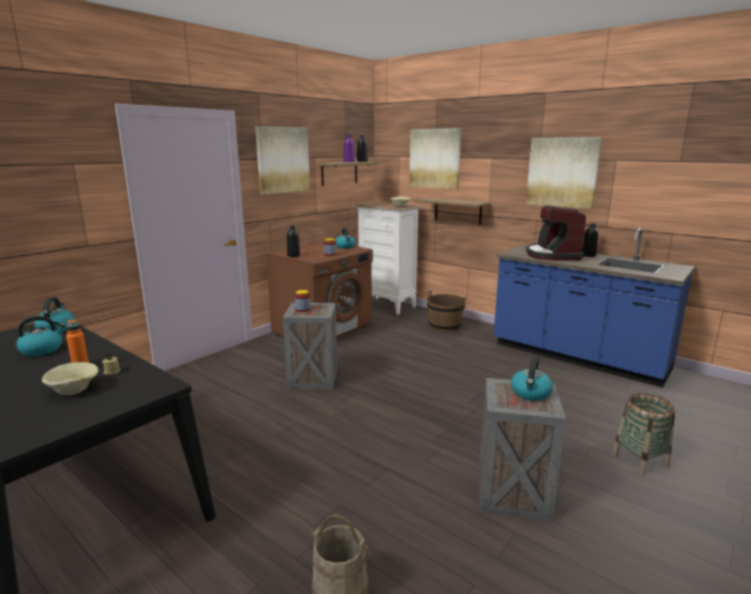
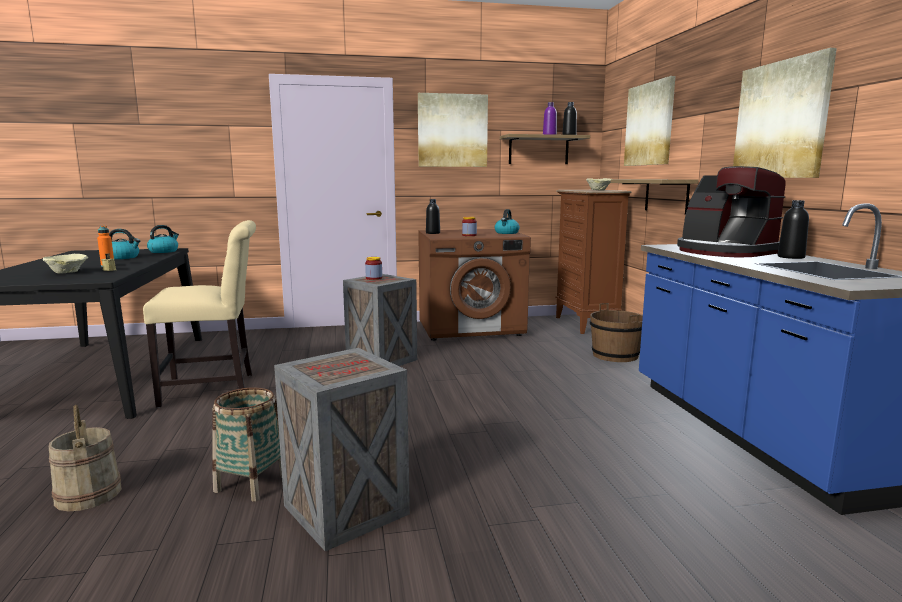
camera: 40 degrees right, 5 degrees down
white dresser [354,202,422,315] -> brown dresser [555,190,632,334]
kettle [511,356,553,401] -> none
coffee machine [526,205,586,261] -> coffee machine turned 75 degrees counterclockwise [677,166,786,258]
basket [612,393,675,476] -> basket moved to [212,388,282,502]
none -> beige chair [143,220,256,408]

